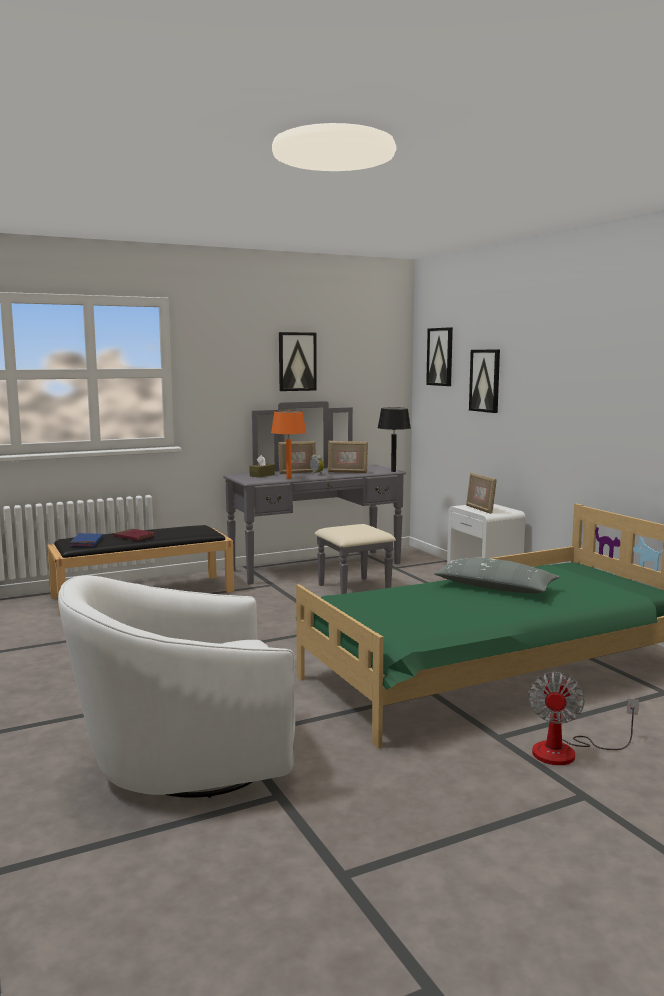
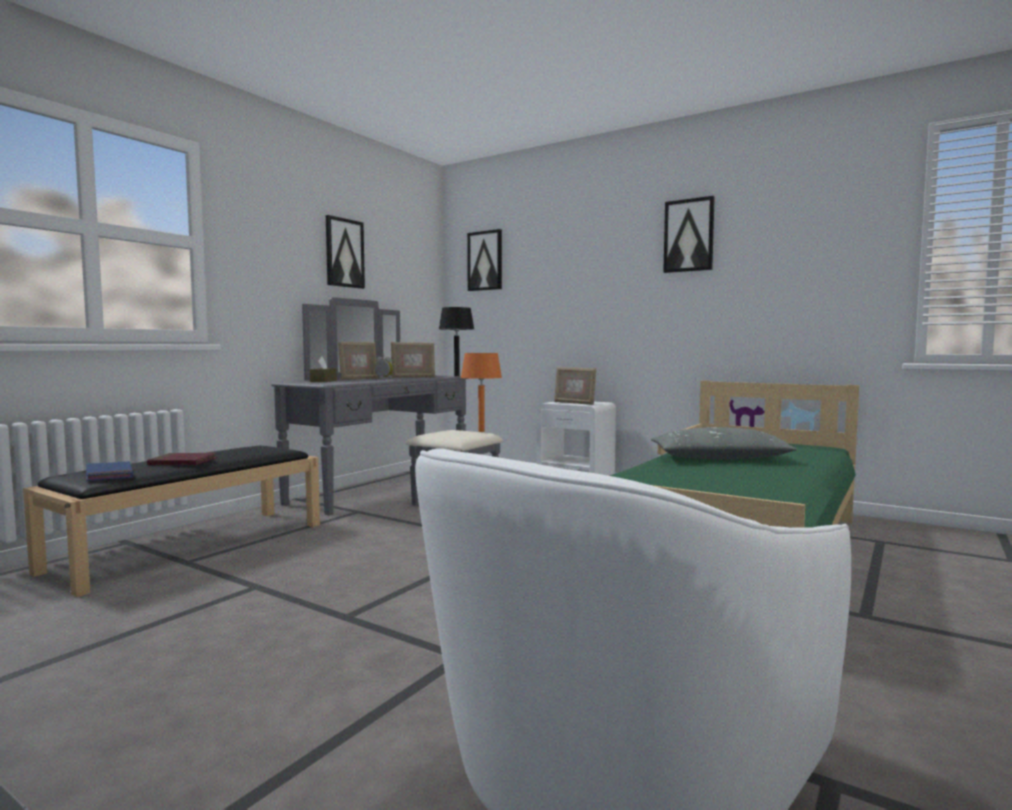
camera: 30 degrees left, 5 degrees down
orange table lamp [271,411,306,479] -> orange table lamp moved to [461,353,502,432]
picture [469,350,500,413] -> picture moved to [663,196,715,273]
fan [528,672,639,765] -> none

